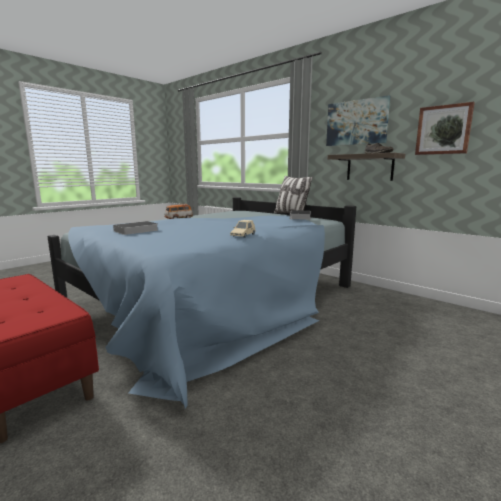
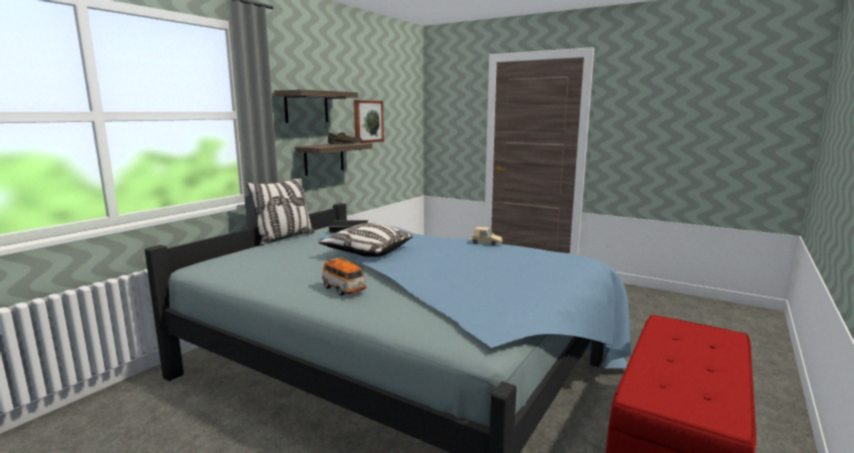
camera: 100 degrees left, 0 degrees up
book [113,221,158,235] -> none
picture [326,95,390,146] -> shelf [274,89,358,123]
none -> pillow [318,223,413,257]

